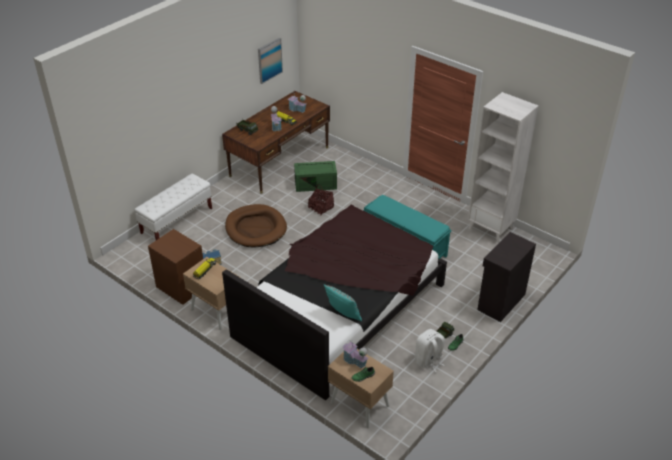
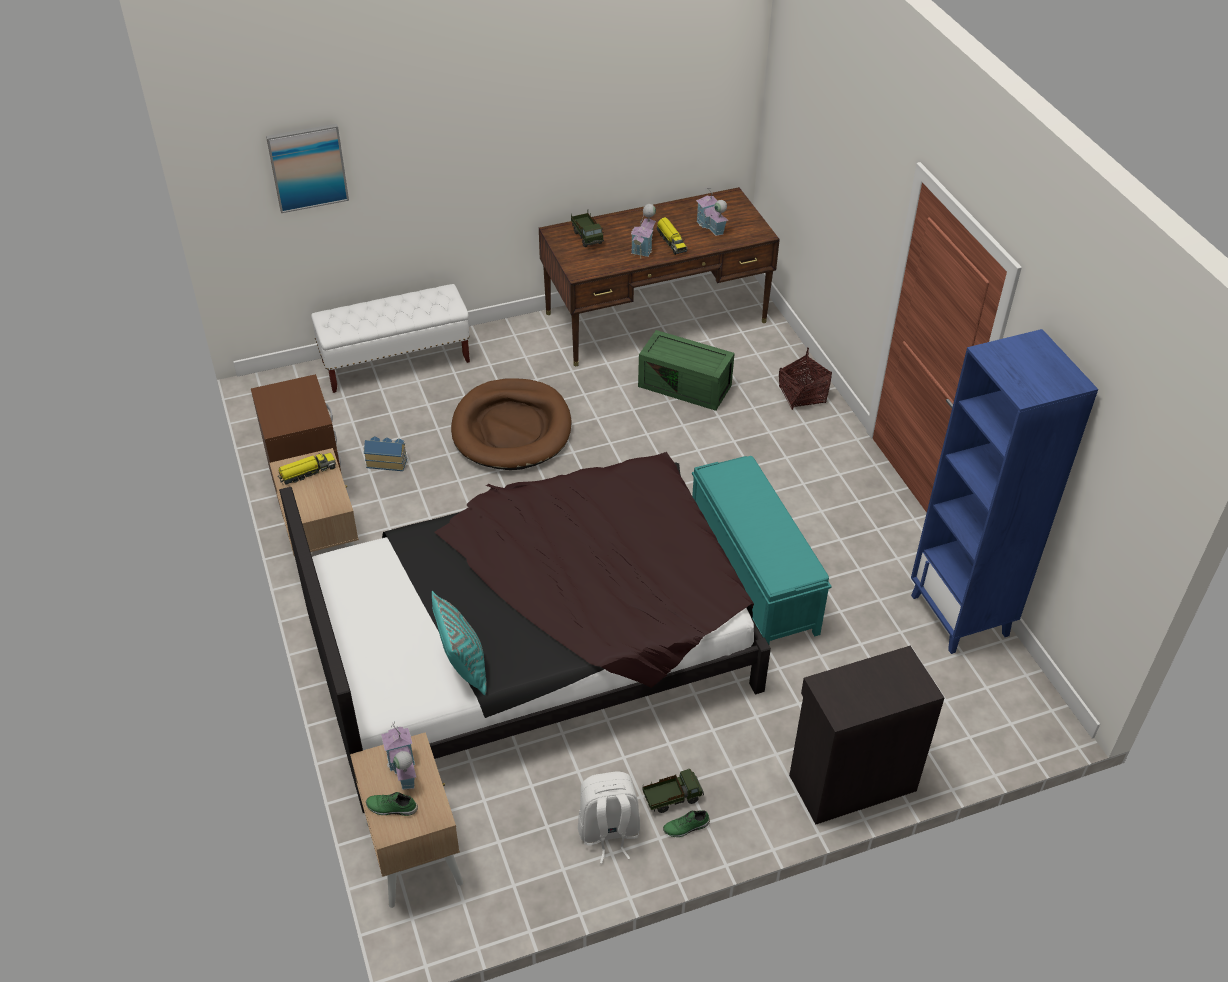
camera: 30 degrees right, 5 degrees up
picture [258,38,283,84] -> picture moved to [266,124,349,213]
basket [308,184,334,215] -> basket moved to [779,347,832,410]
white bookcase [468,92,539,243] -> blue bookcase [911,329,1098,654]

